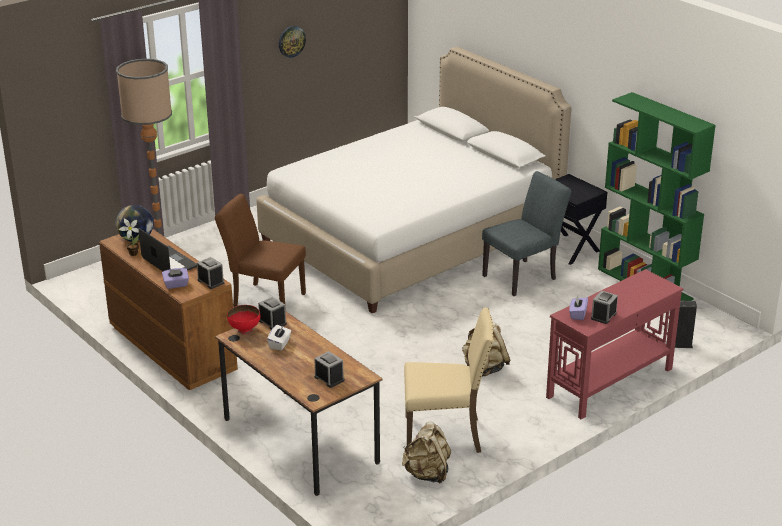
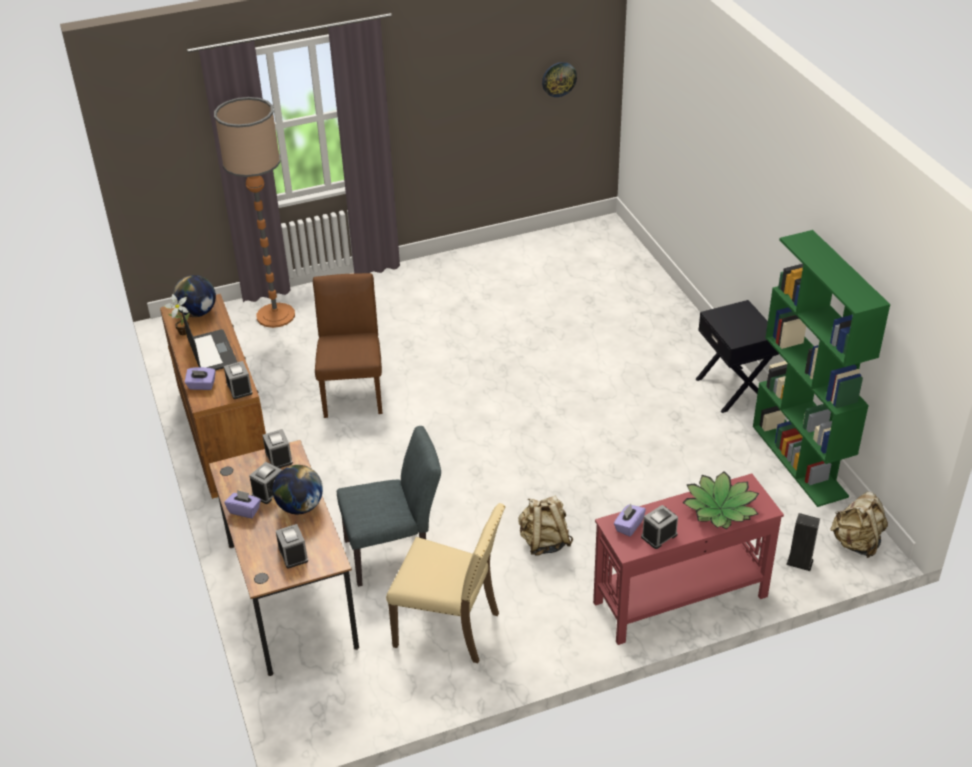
camera: 20 degrees right, 10 degrees up
brown chair [215,194,306,311] -> brown chair turned 45 degrees clockwise [313,273,383,418]
red bowl [227,305,261,334] -> none
white bed [256,47,571,314] -> none
white tissue box [267,325,291,350] -> alarm clock [249,462,282,504]
wall clock [279,26,306,58] -> wall clock moved to [542,62,577,97]
beige backpack [402,422,451,484] -> beige backpack moved to [830,492,888,558]
grey chair [482,171,571,296] -> grey chair moved to [337,426,441,587]
none -> purple tissue box [225,490,261,518]
none -> globe [273,465,323,514]
none -> potted plant [682,471,759,529]

